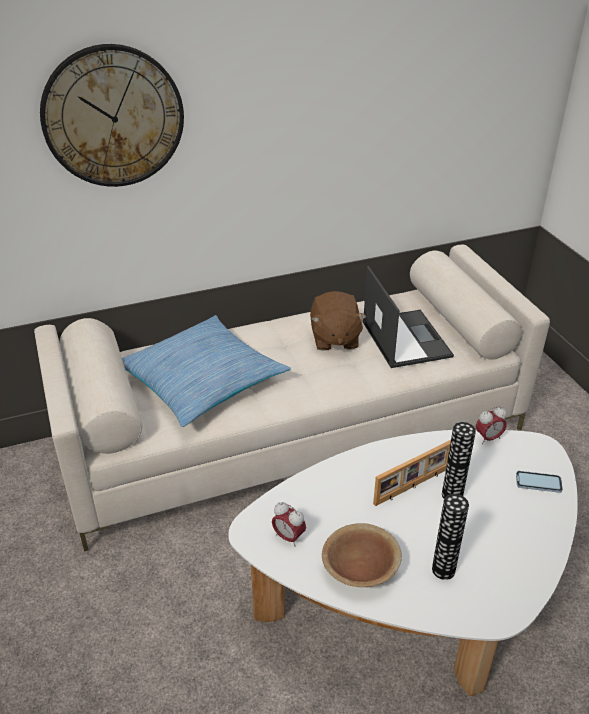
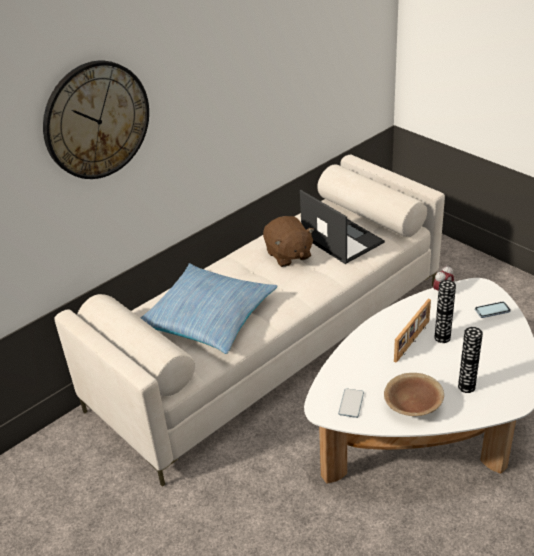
camera: 20 degrees left, 0 degrees up
alarm clock [272,502,306,547] -> phone [338,388,364,418]

